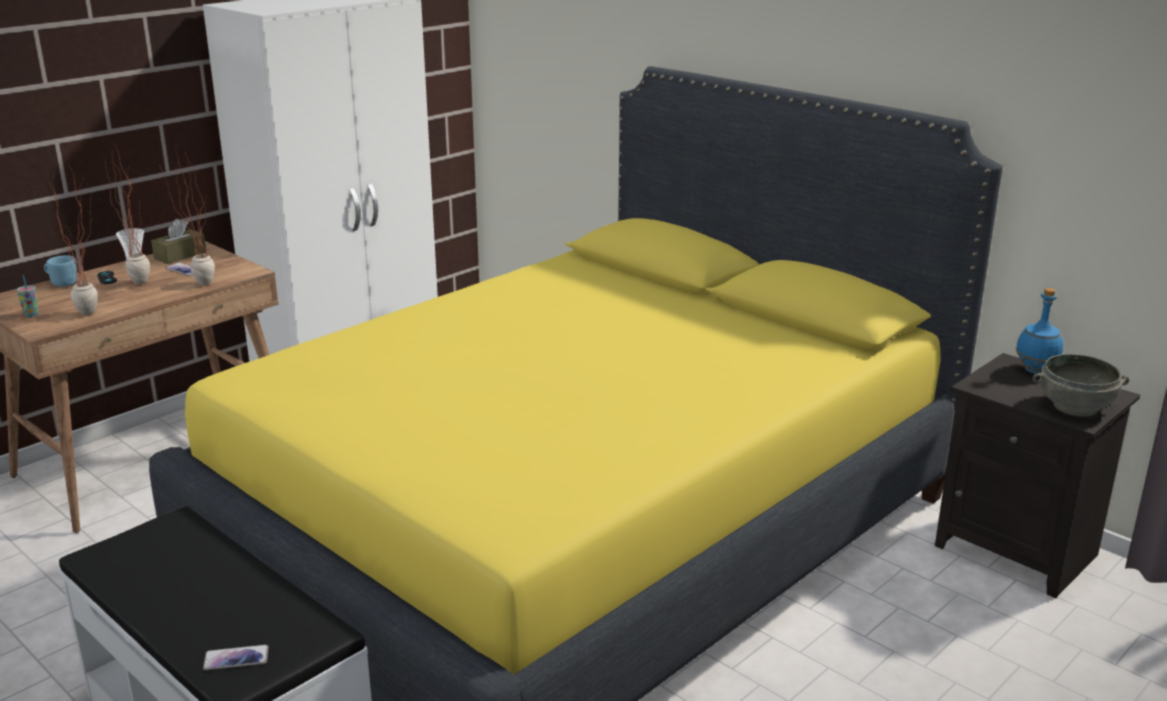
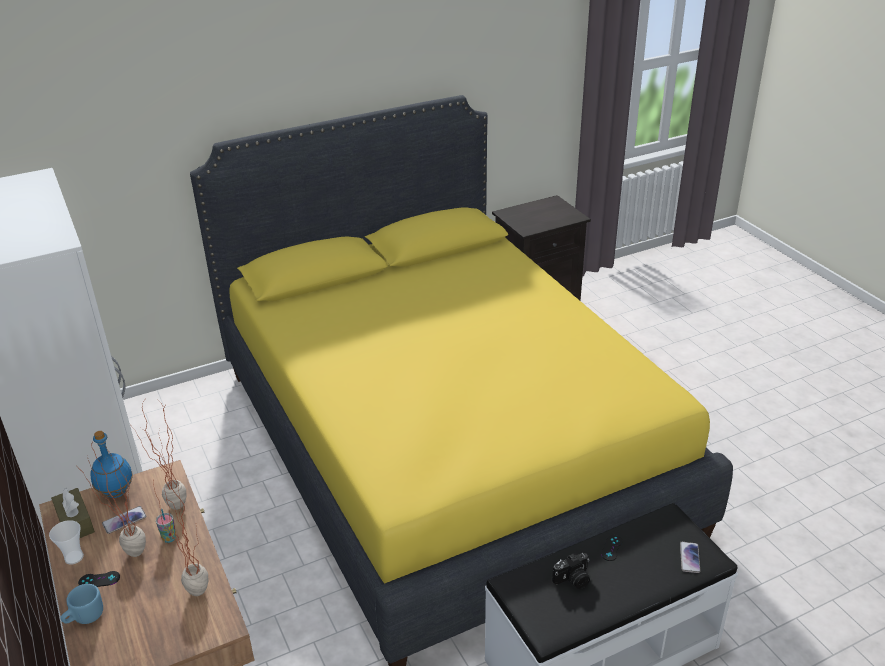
camera: 70 degrees left, 10 degrees up
cup [17,275,39,317] -> cup moved to [156,509,176,543]
blue bottle [1016,288,1063,374] -> blue bottle moved to [90,431,133,498]
grey bowl [1032,354,1129,417] -> none
none -> camera [552,553,590,589]
none -> black game controller [601,535,623,561]

